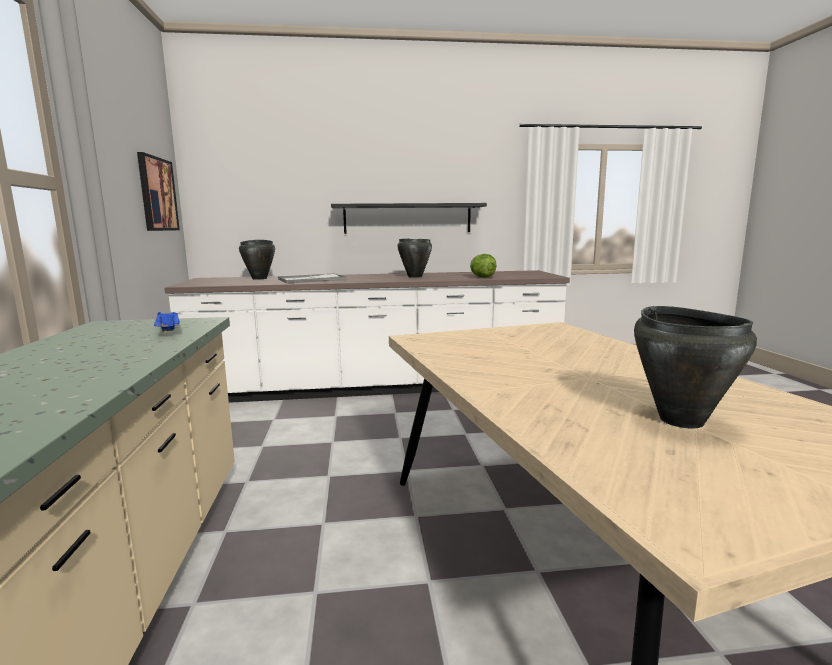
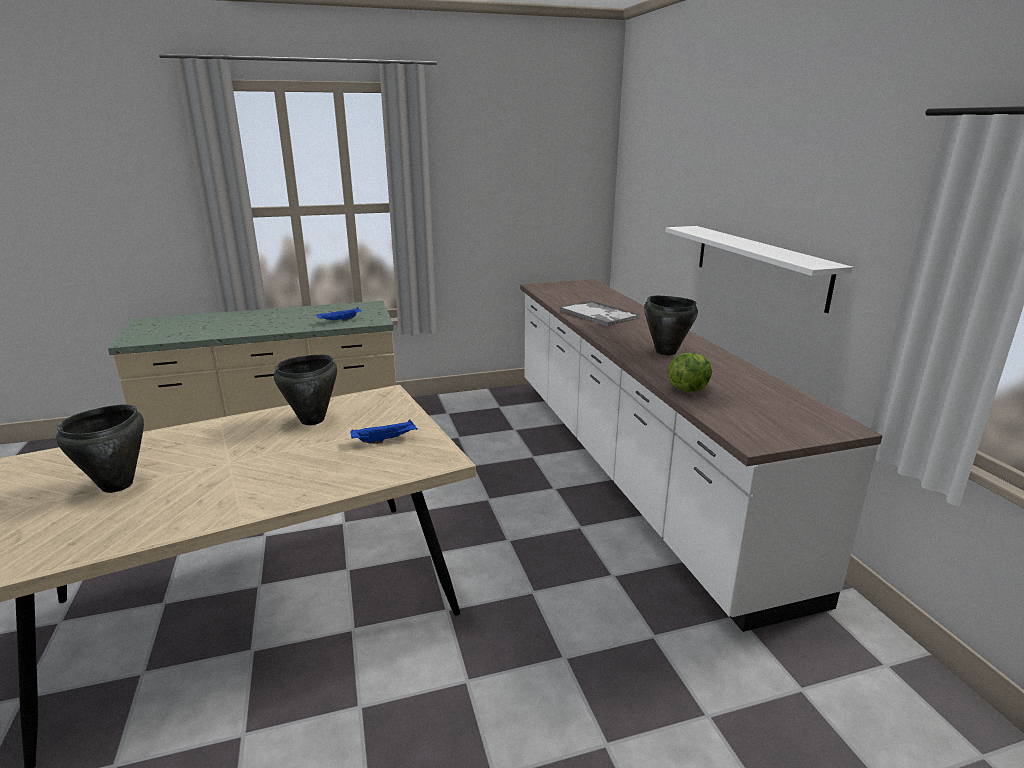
camera: 80 degrees right, 10 degrees up
picture [137,152,180,231] -> none
black cooking pot [239,240,275,280] -> black cooking pot moved to [274,355,337,425]
black shelf [331,203,487,234] -> white shelf [665,226,853,313]
none -> blue tray [350,420,417,444]

